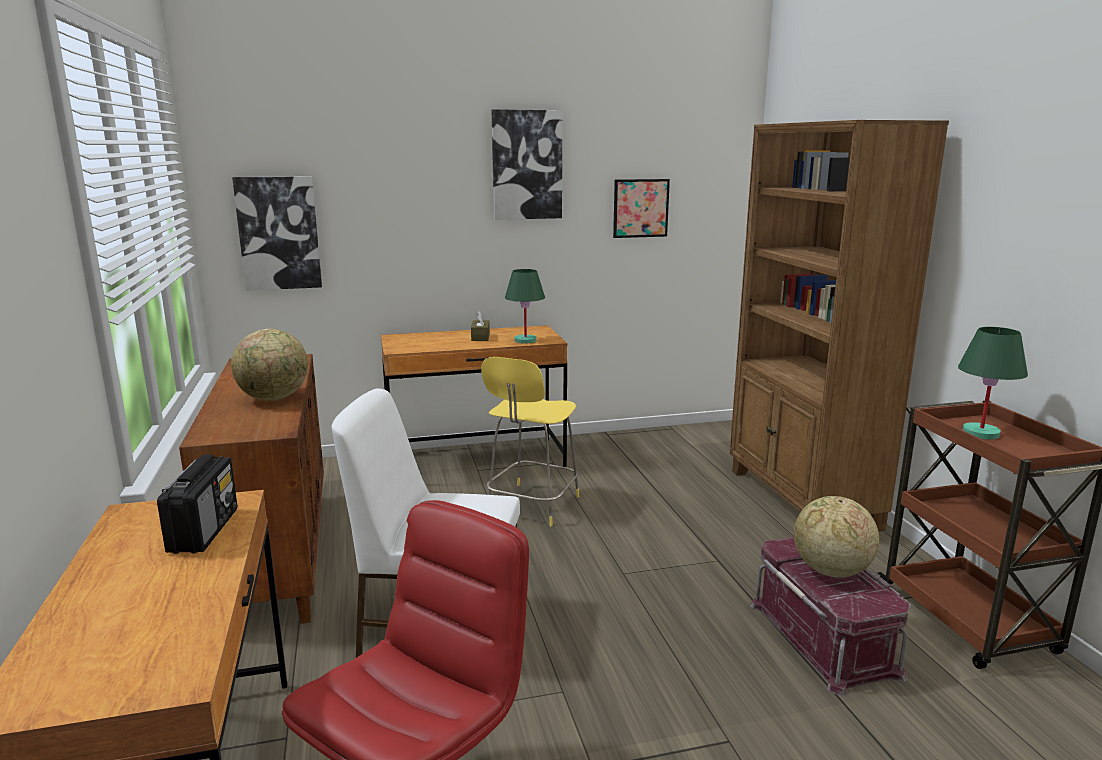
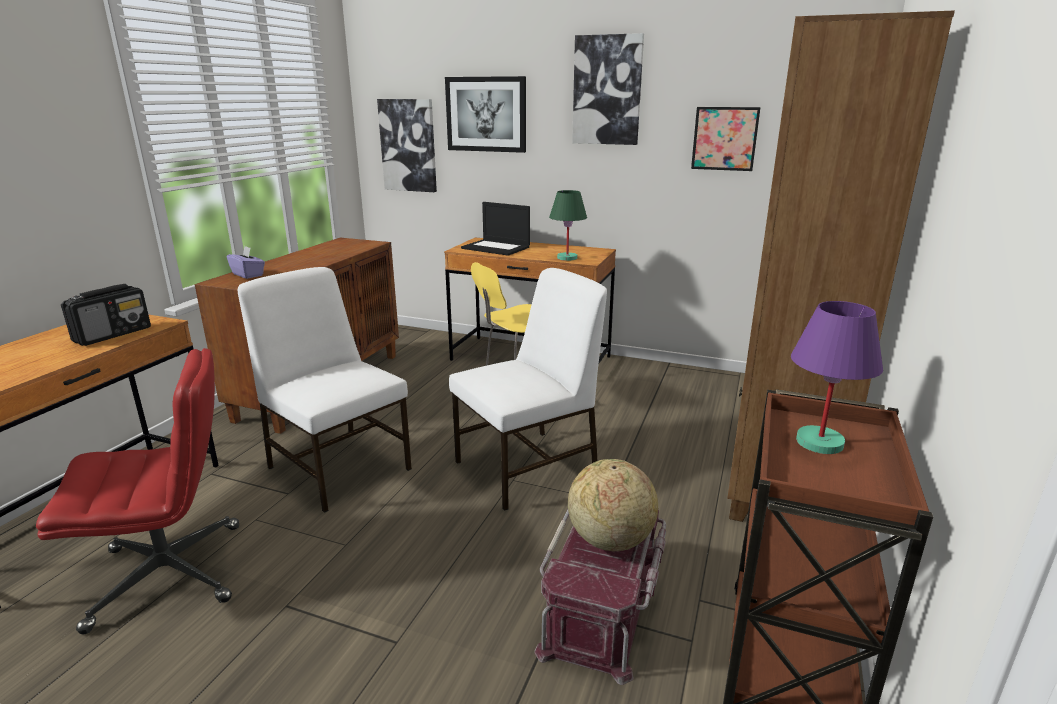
camera: 35 degrees right, 5 degrees up
globe [231,329,308,401] -> none
brown tissue box [471,311,490,341] -> none
green table lamp [958,327,1028,440] -> purple table lamp [791,301,883,454]
none -> purple tissue box [227,246,265,279]
none -> picture [445,76,526,153]
none -> white chair [449,268,607,510]
none -> laptop [461,202,530,256]

